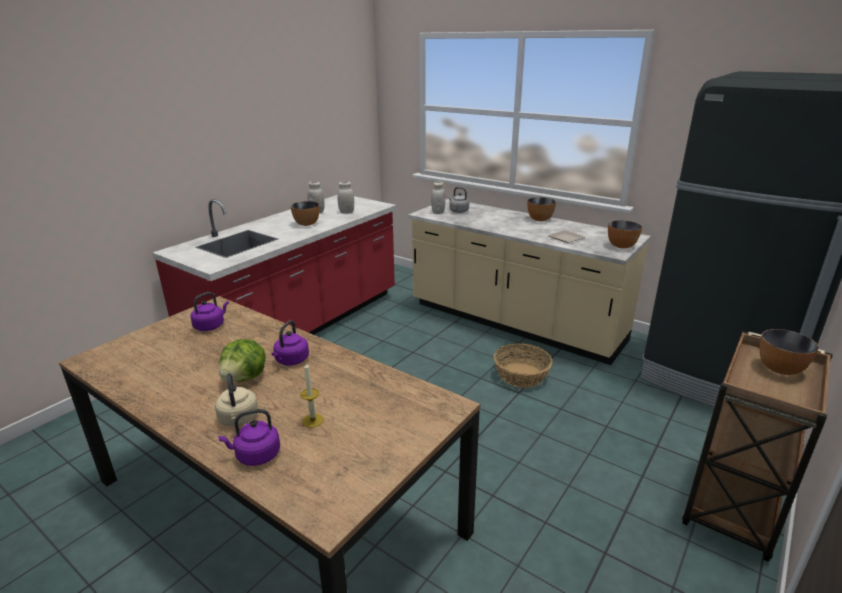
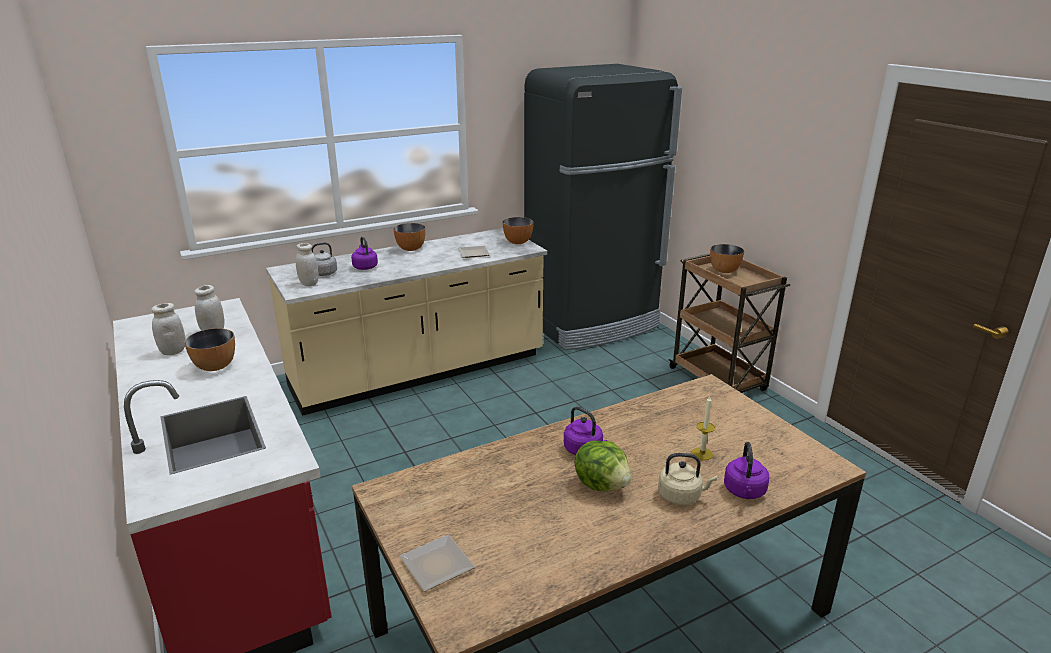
camera: 65 degrees left, 0 degrees up
purple kettle [190,292,229,331] -> purple kettle moved to [351,237,378,270]
basket [494,343,553,388] -> none
none -> plate [399,535,475,591]

